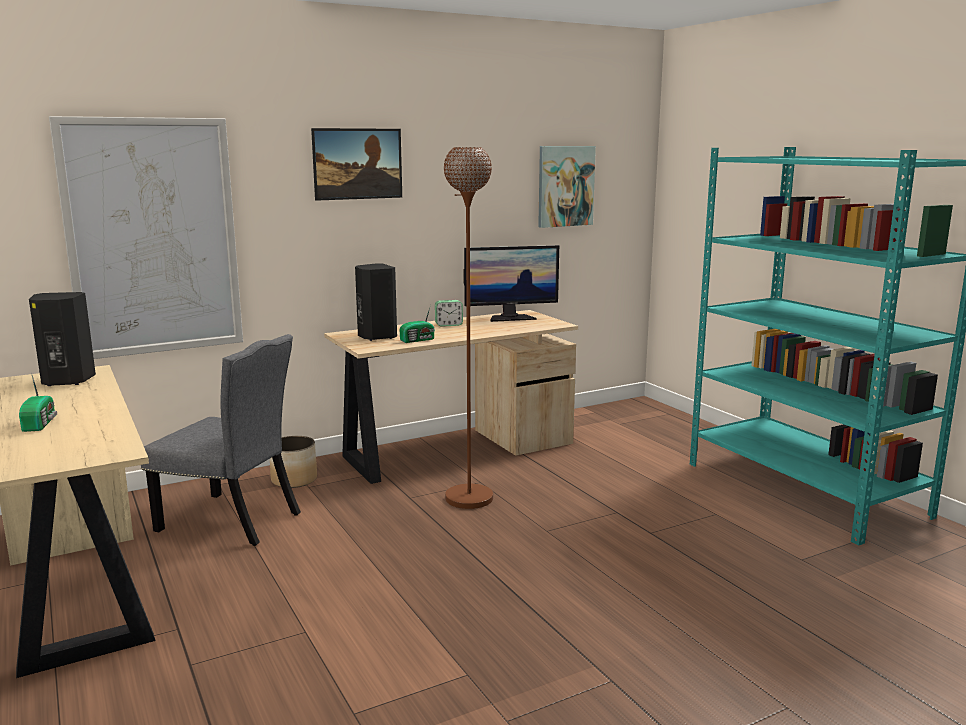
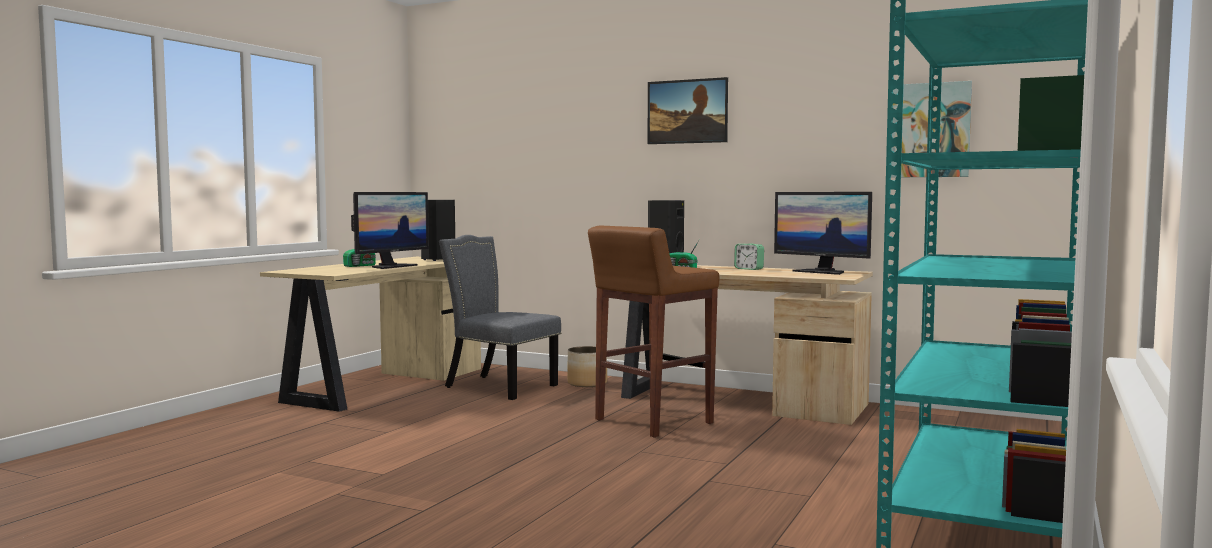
camera: 55 degrees right, 10 degrees down
picture [49,116,243,359] -> none
grey chair [141,334,301,546] -> grey chair turned 135 degrees clockwise [439,235,561,400]
brown floor lamp [444,147,493,509] -> brown stool [588,225,719,438]
none -> monitor [351,192,429,269]

